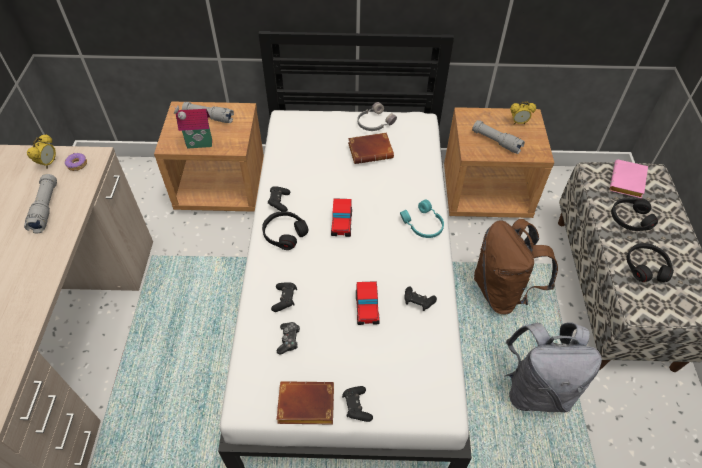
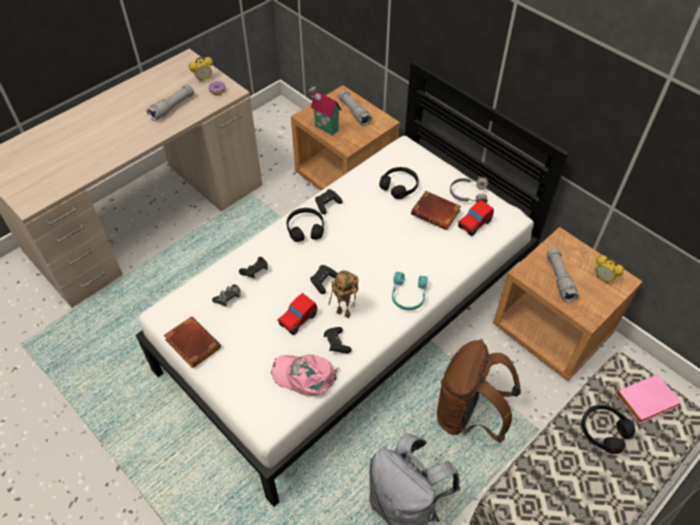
camera: 45 degrees right, 0 degrees up
toy car [331,198,352,237] -> toy car moved to [458,200,494,236]
black game controller [342,386,373,422] -> black game controller moved to [310,265,338,294]
black headphones [627,243,674,282] -> black headphones moved to [379,167,418,199]
none -> pink cap [271,355,339,396]
none -> toy robot [328,270,359,318]

